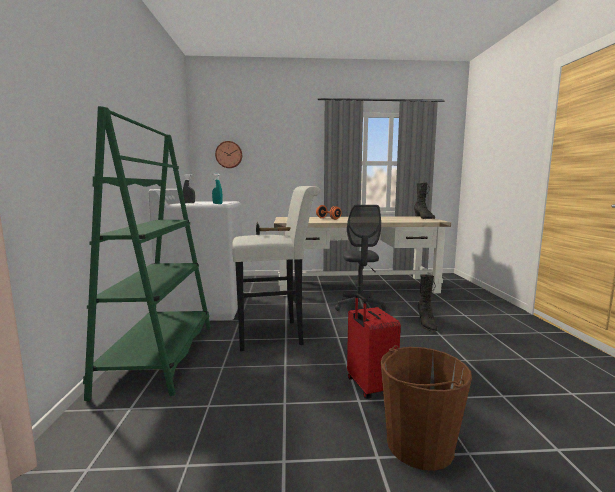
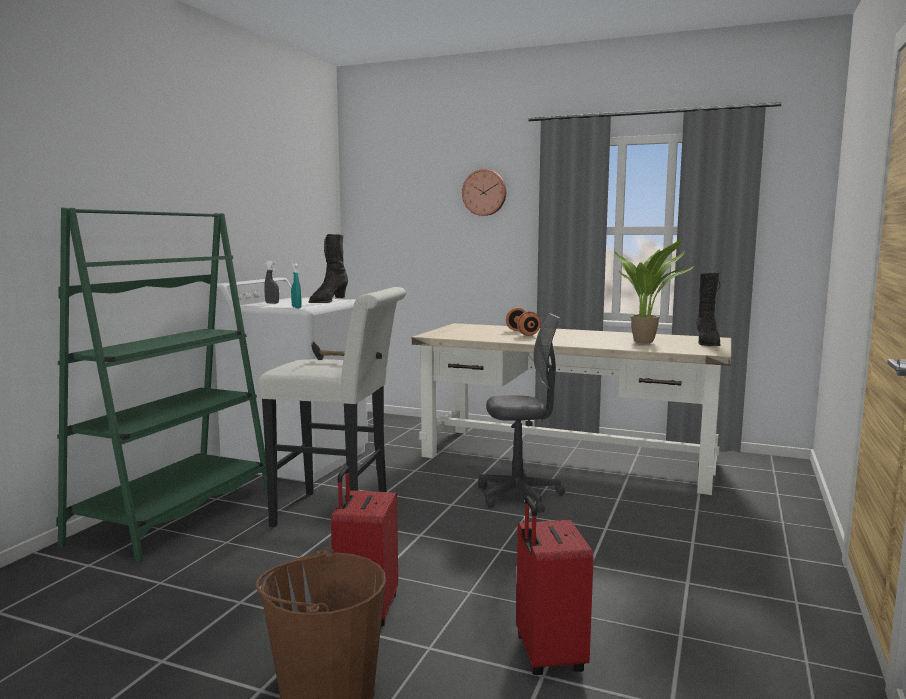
camera: 25 degrees right, 0 degrees up
wall clock [215,141,242,168] -> wall clock moved to [462,169,506,216]
grey office chair [335,205,386,311] -> grey office chair turned 120 degrees counterclockwise [478,314,565,513]
black boot [418,274,437,332] -> black boot moved to [309,234,348,303]
none -> red suitcase [516,496,594,675]
none -> potted plant [614,237,694,343]

